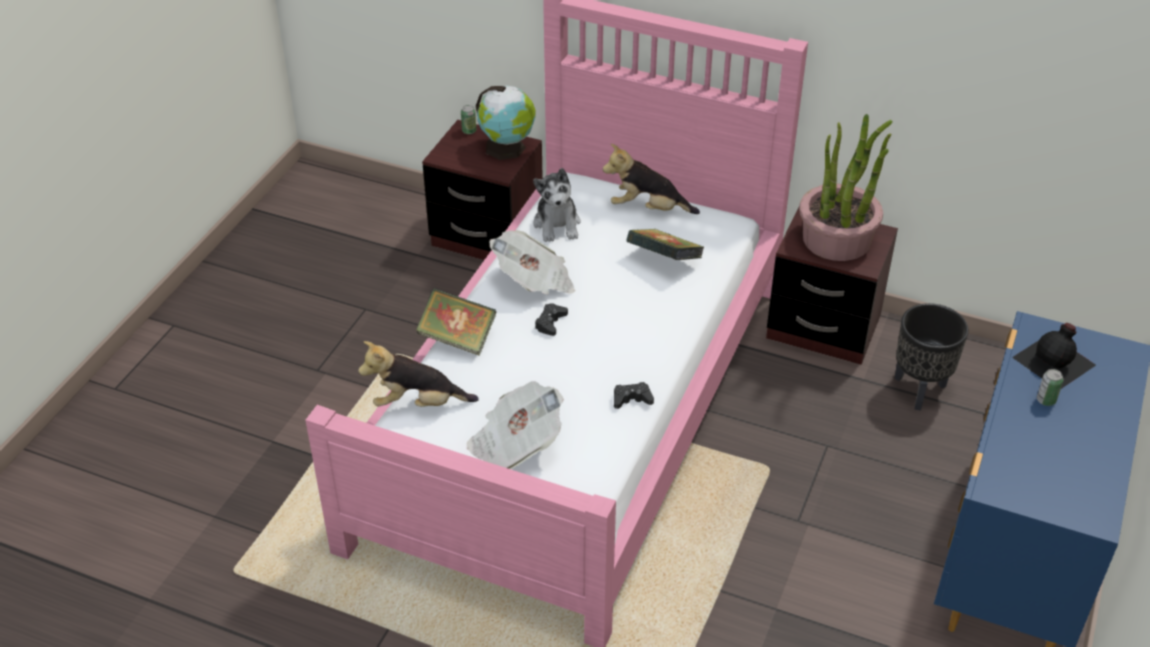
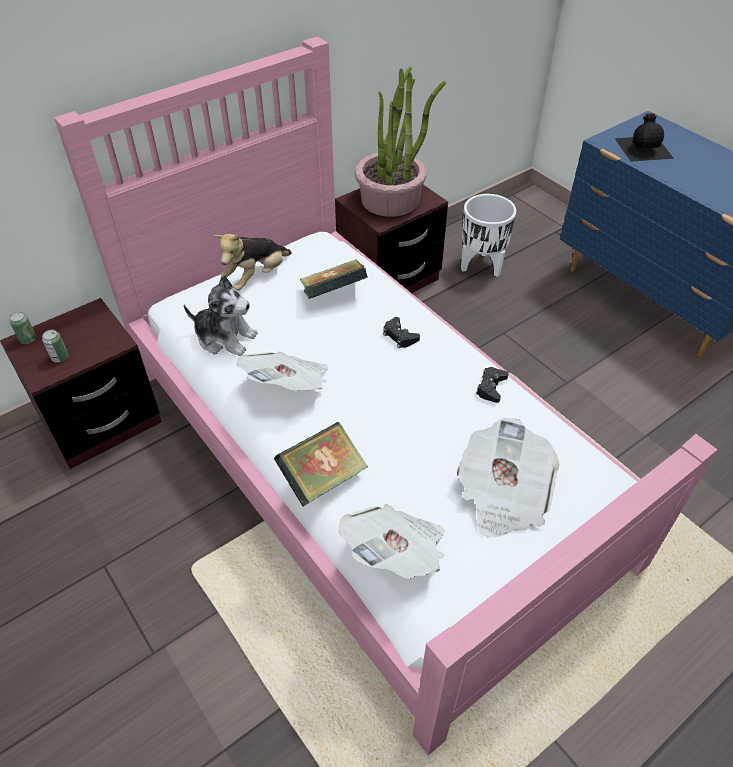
camera: 60 degrees left, 5 degrees up
plush toy [358,341,479,407] -> newspaper [338,504,444,579]
globe [476,86,535,160] -> none
black game controller [535,303,568,336] -> black game controller moved to [383,317,420,348]
black planter [894,303,968,411] -> white planter [461,194,516,277]
can [1037,369,1063,406] -> can moved to [42,330,68,362]

